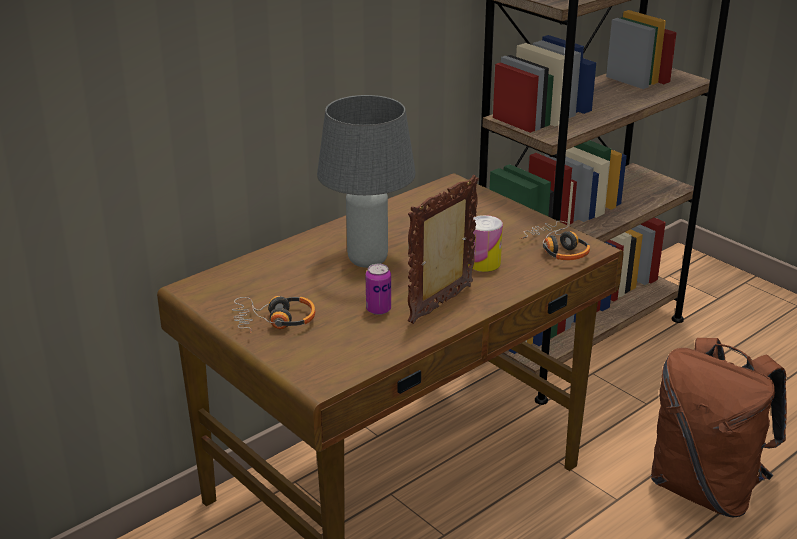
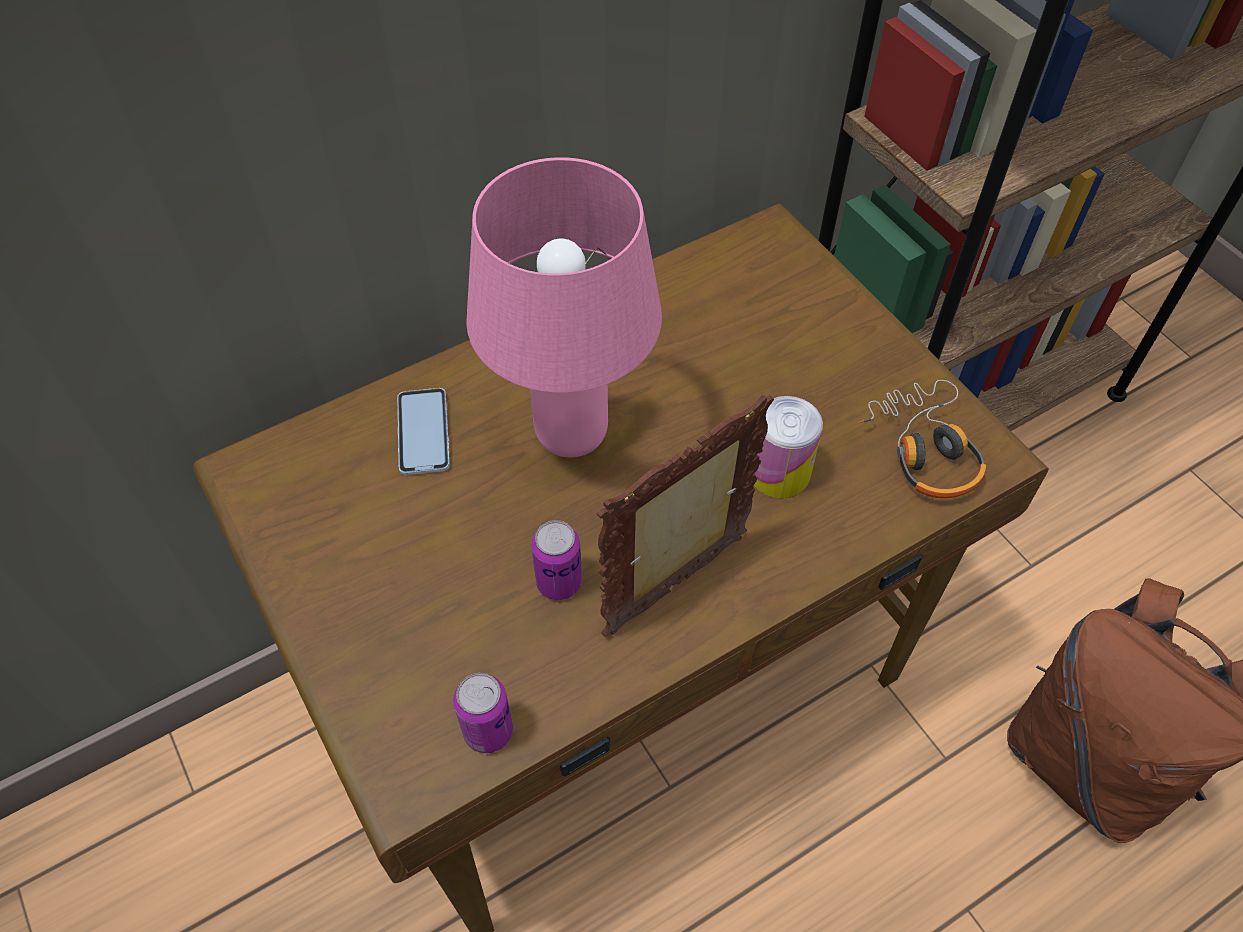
camera: 10 degrees right, 25 degrees up
headphones [232,296,315,334] -> none
grey table lamp [317,95,416,268] -> pink table lamp [466,157,662,458]
none -> phone [397,388,450,475]
none -> can [453,673,513,753]

